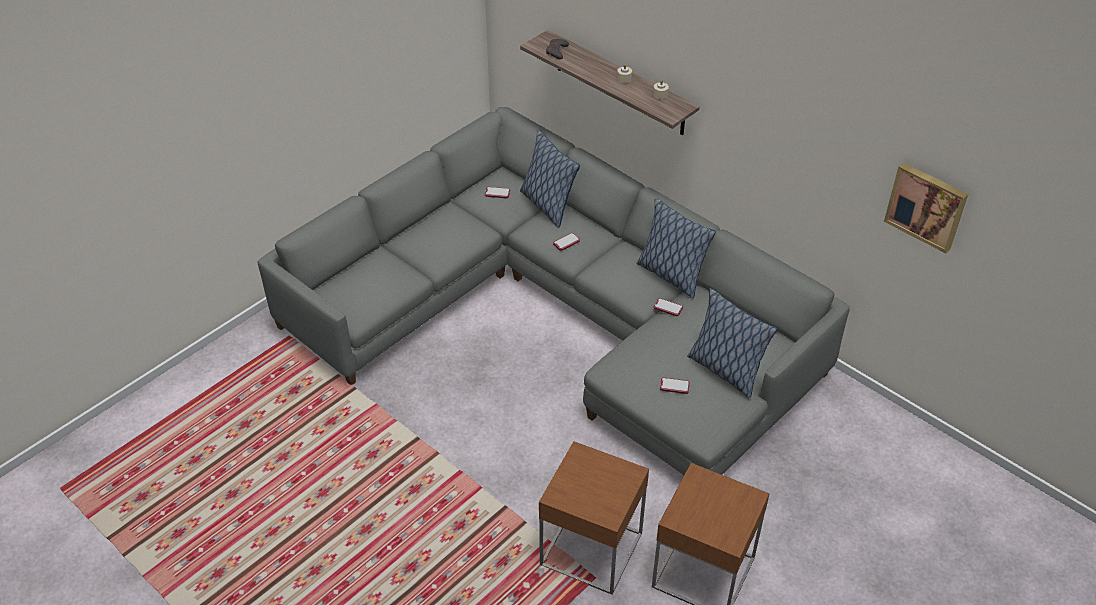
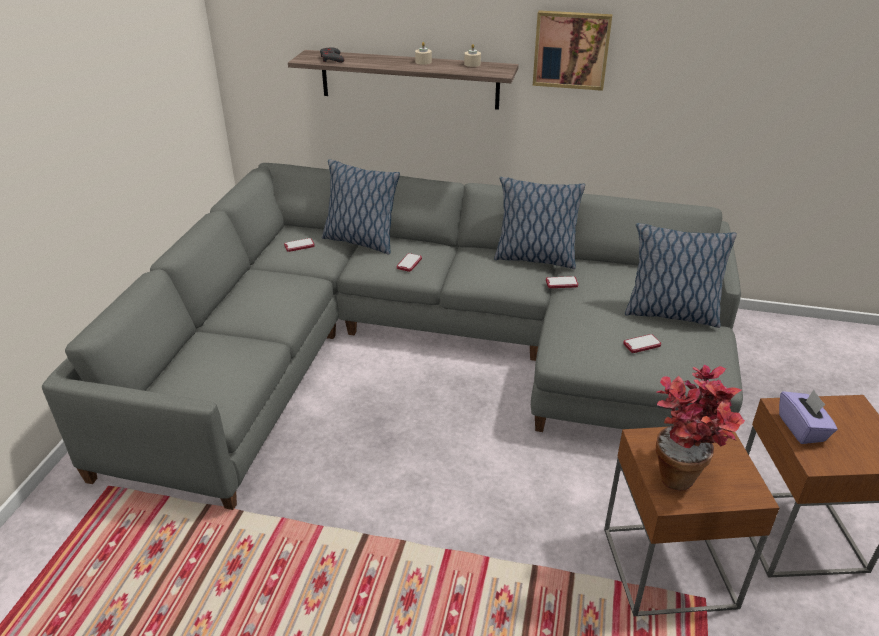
camera: 30 degrees left, 10 degrees down
picture [884,163,968,253] -> picture moved to [533,10,613,91]
none -> potted plant [656,364,745,491]
none -> purple tissue box [779,390,838,444]

